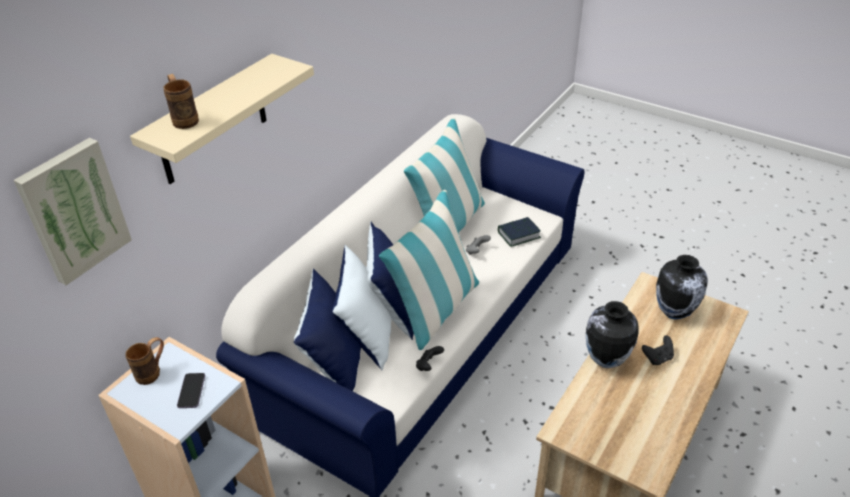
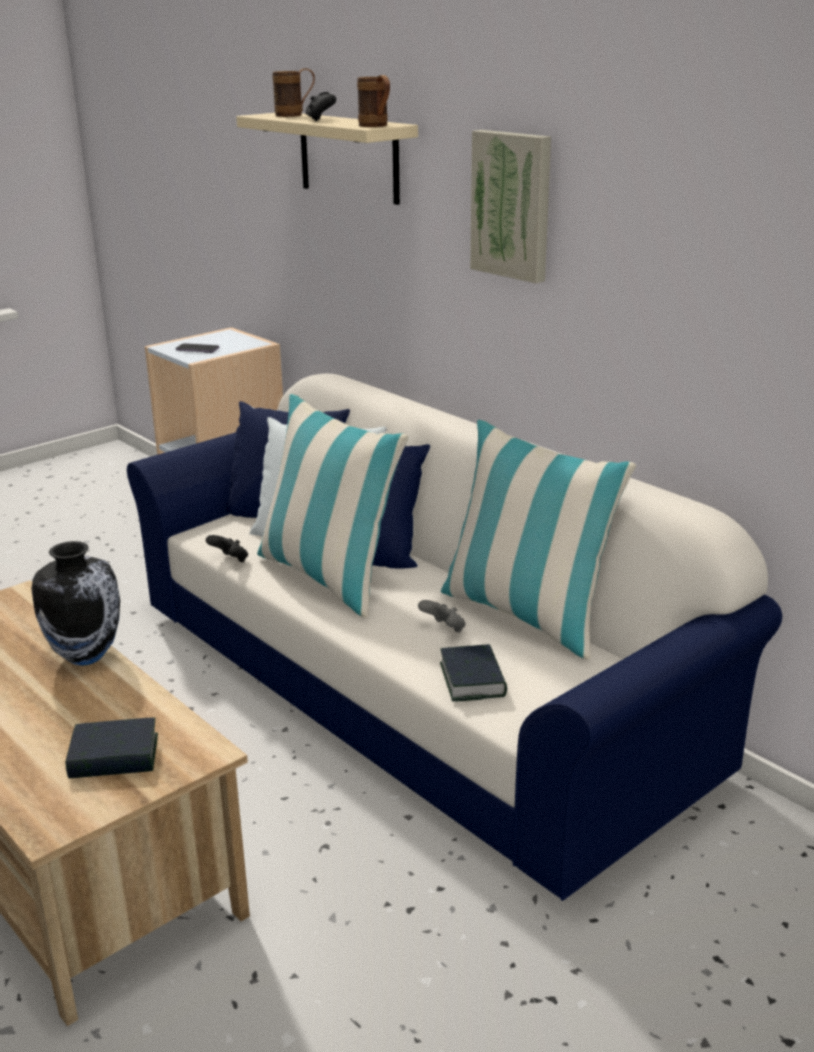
camera: 105 degrees right, 15 degrees down
picture [13,138,132,285] -> picture moved to [470,130,551,283]
brown mug [125,337,164,385] -> brown mug moved to [357,75,390,127]
black game controller [642,335,674,365] -> black game controller moved to [306,92,336,121]
vase [656,255,708,320] -> book [65,717,158,779]

